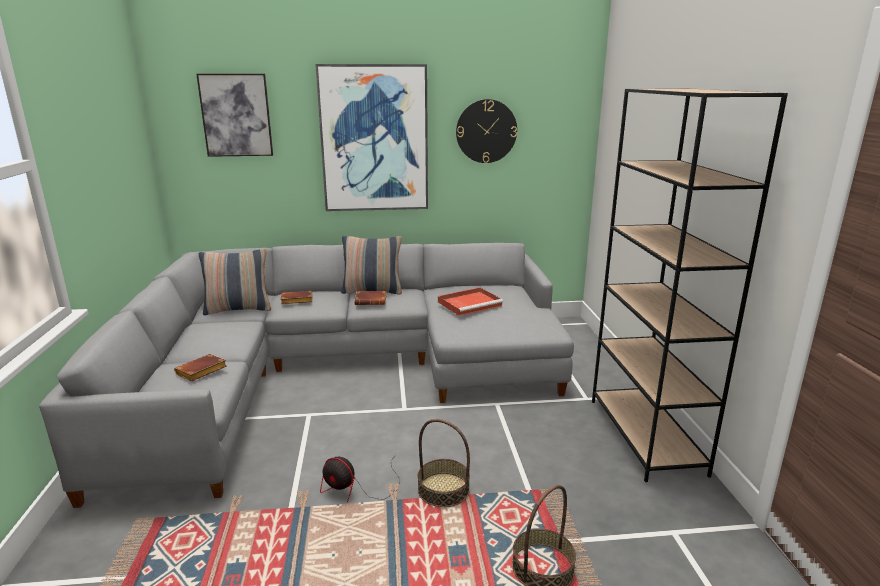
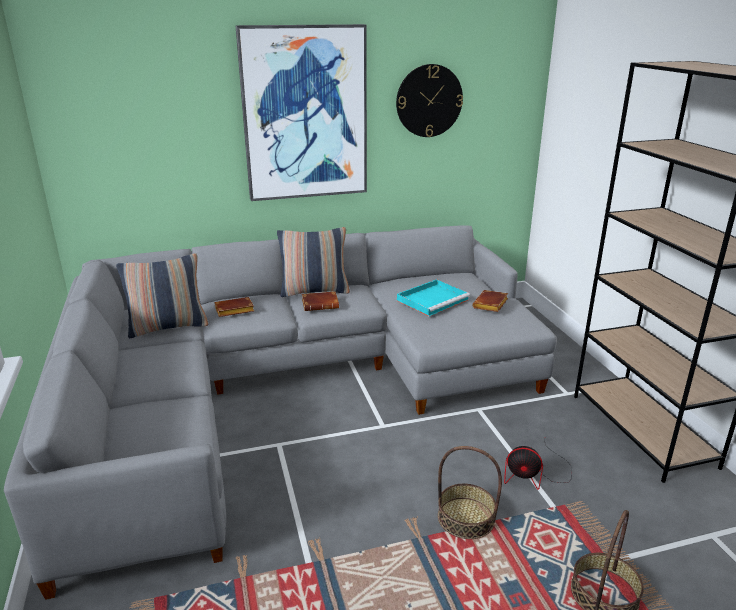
camera: 10 degrees left, 5 degrees up
brown book [174,354,227,381] -> brown book moved to [472,290,508,312]
picture [196,74,273,157] -> none
fan [320,455,398,503] -> fan moved to [504,443,571,490]
red tray [438,287,503,316] -> turquoise tray [397,279,470,316]

